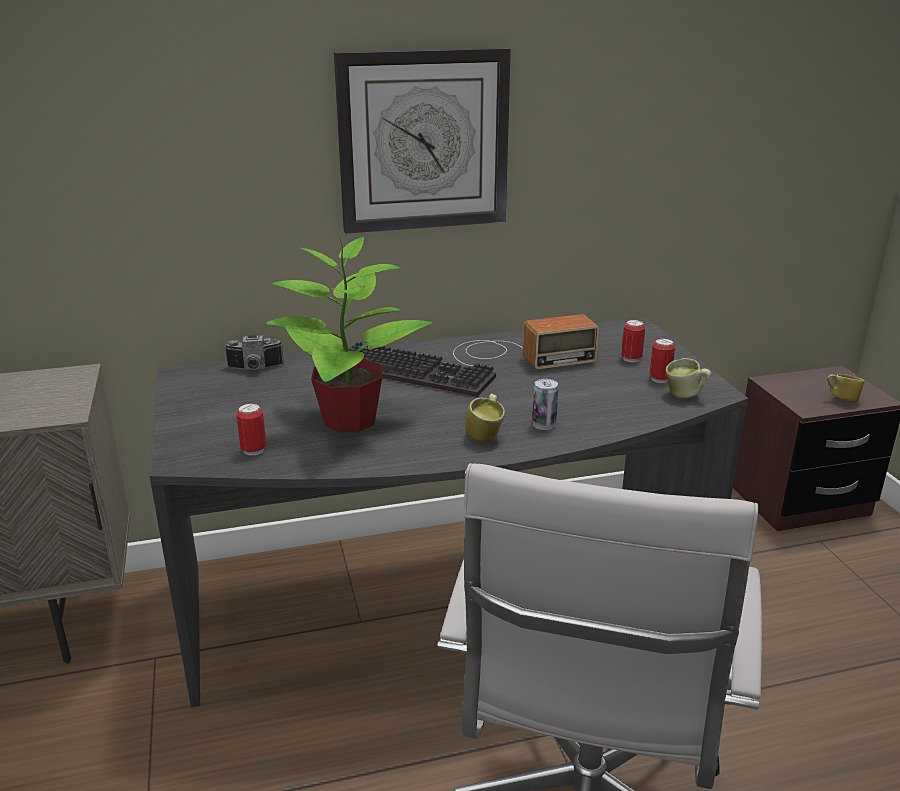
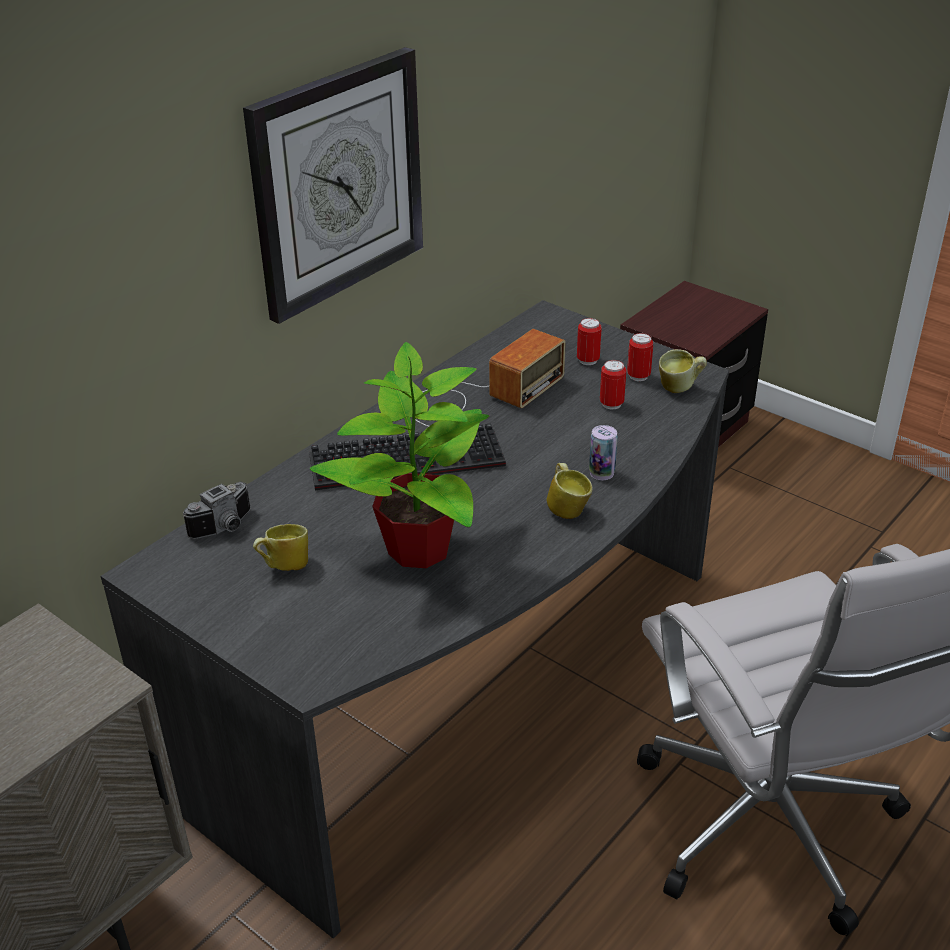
camera: 35 degrees left, 10 degrees up
can [236,403,266,455] -> can moved to [600,360,626,410]
mug [827,374,865,402] -> mug moved to [253,524,308,571]

